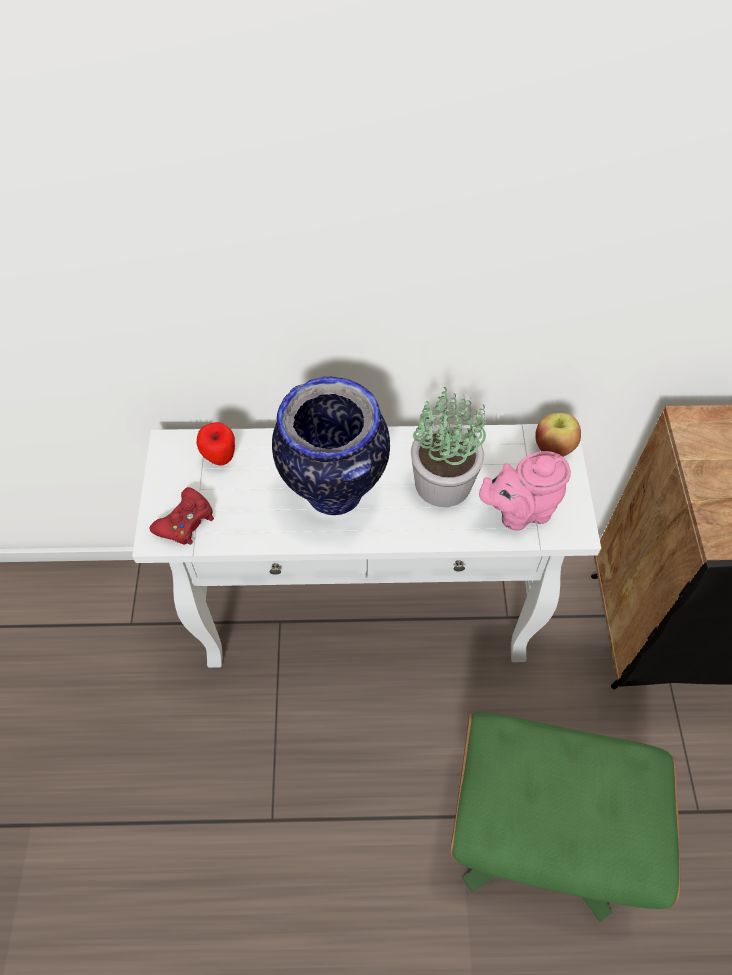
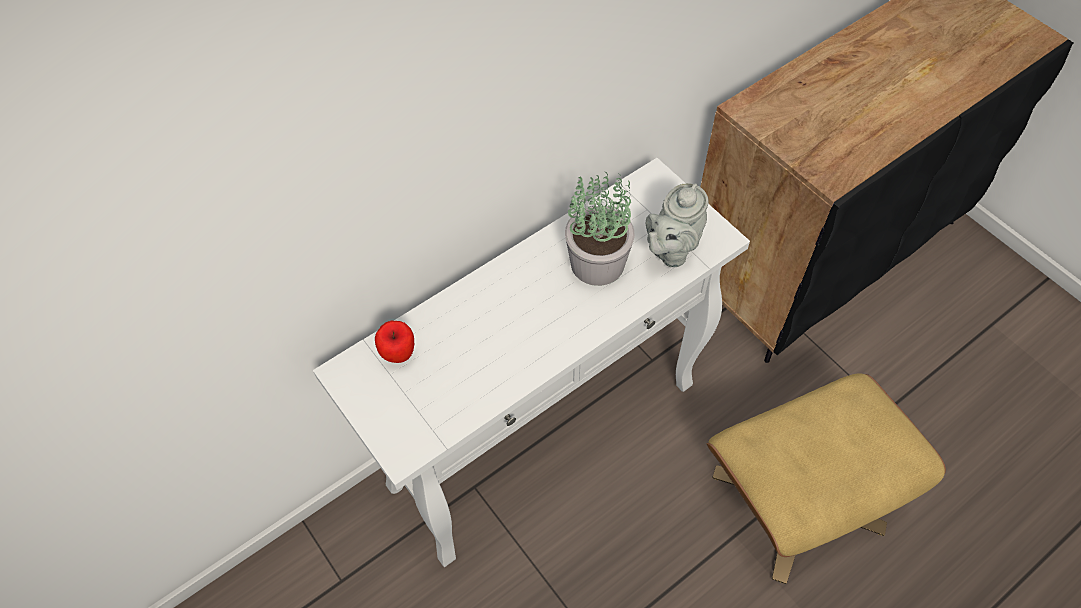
camera: 35 degrees left, 0 degrees up
red game controller [150,487,214,545] -> none
vase [272,376,390,515] -> none
green ottoman [450,712,680,922] -> beige ottoman [707,373,946,584]
pink teapot [479,451,571,530] -> grey teapot [646,183,709,267]
apple [535,413,581,457] -> none

